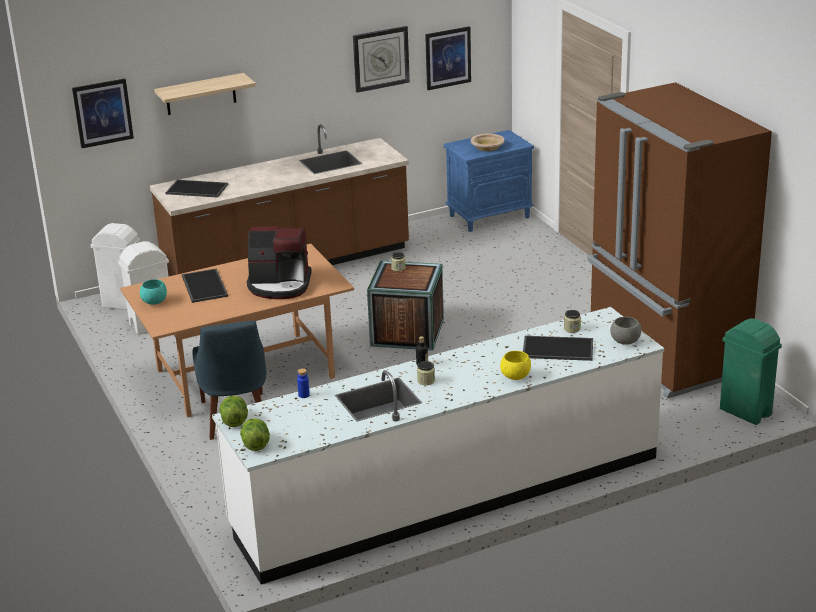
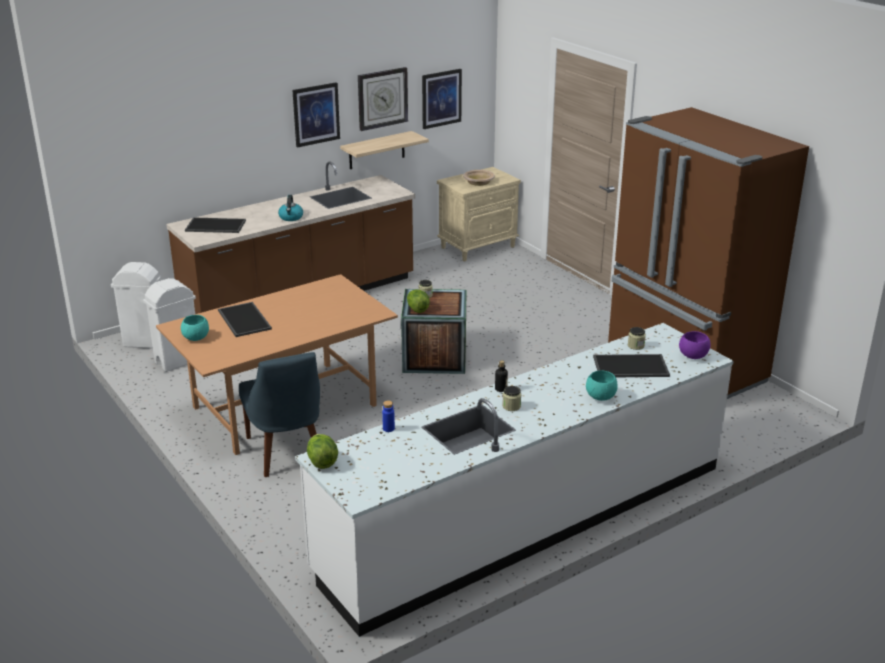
camera: 10 degrees left, 0 degrees up
picture [72,78,134,148] -> picture moved to [292,82,340,148]
shelf [154,73,256,115] -> shelf moved to [340,131,429,169]
lettuce [240,418,270,451] -> lettuce moved to [407,290,430,313]
coffee machine [247,226,312,299] -> none
blue nightstand [444,130,534,232] -> beige nightstand [437,167,521,261]
yellow bowl [500,351,531,380] -> turquoise bowl [586,371,618,401]
grey bowl [610,317,641,345] -> purple bowl [679,331,711,359]
green trash can [720,318,782,425] -> none
none -> kettle [278,195,303,221]

